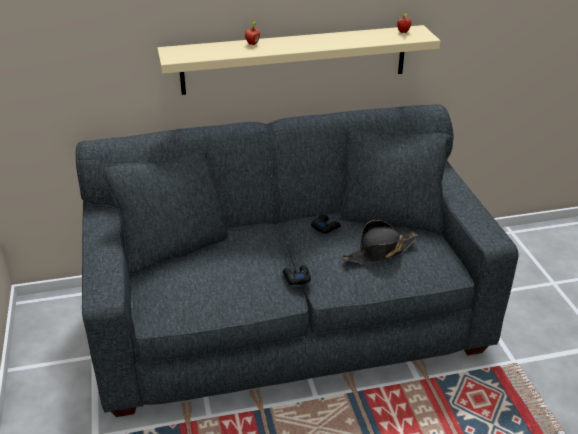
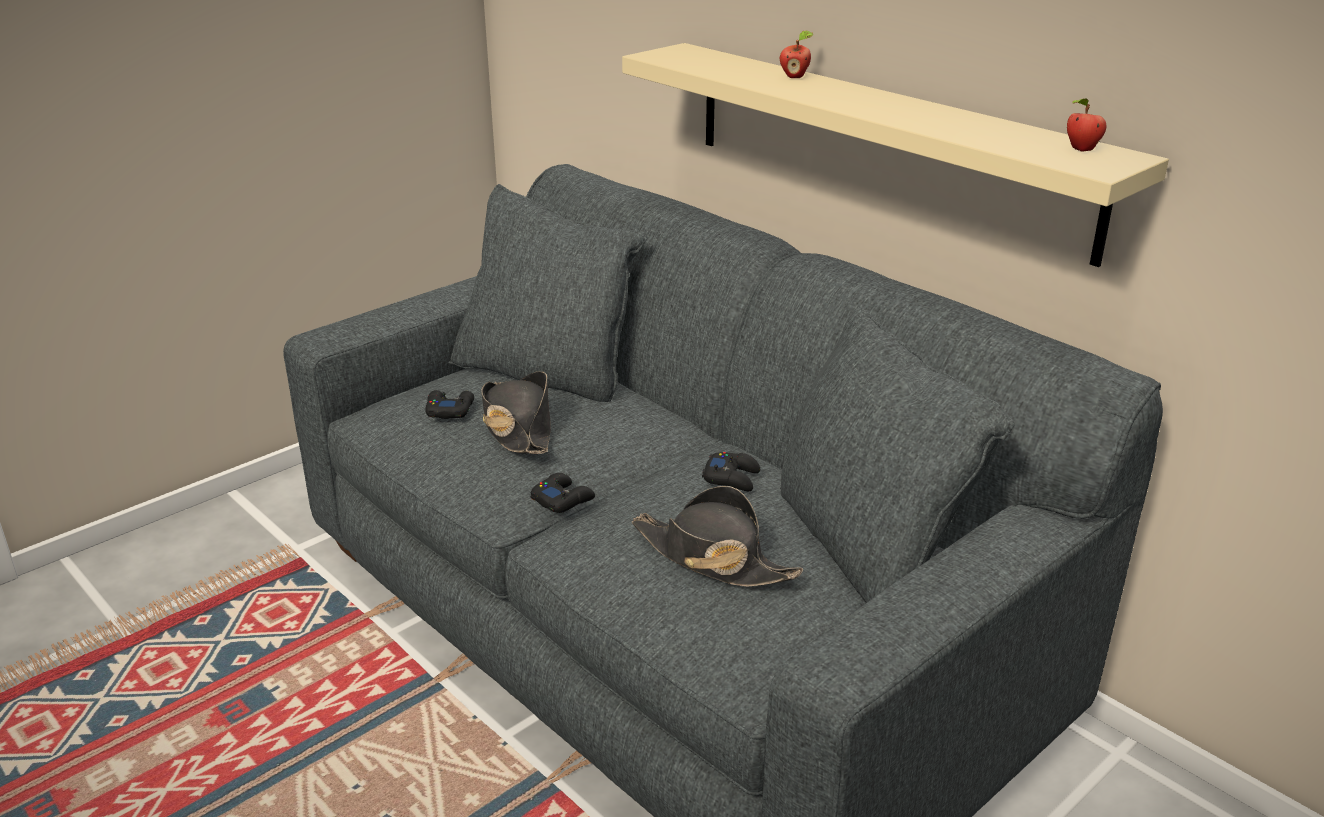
camera: 60 degrees right, 5 degrees down
none -> black game controller [425,390,474,419]
none -> black hat [481,371,551,454]

